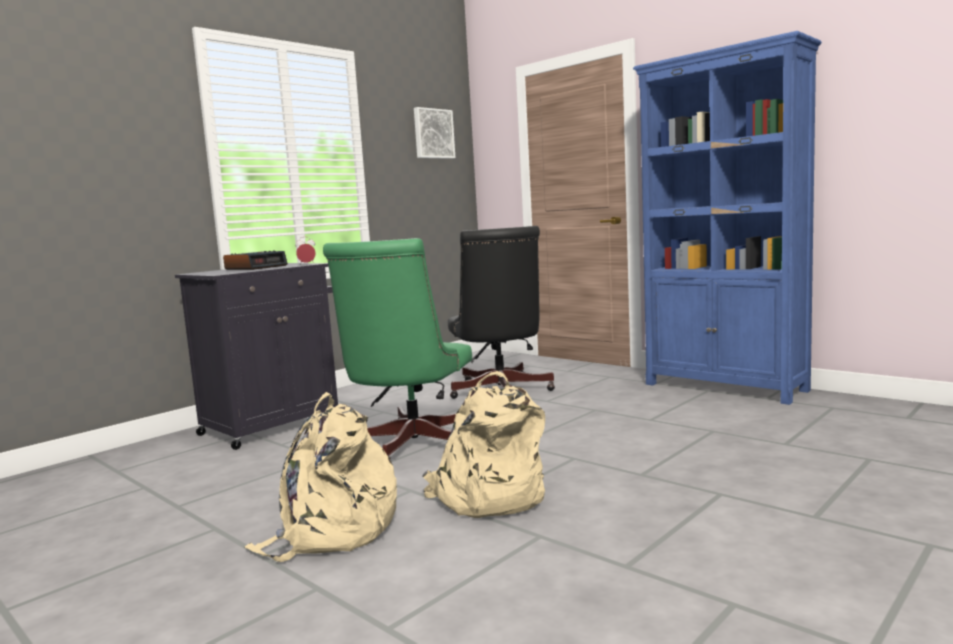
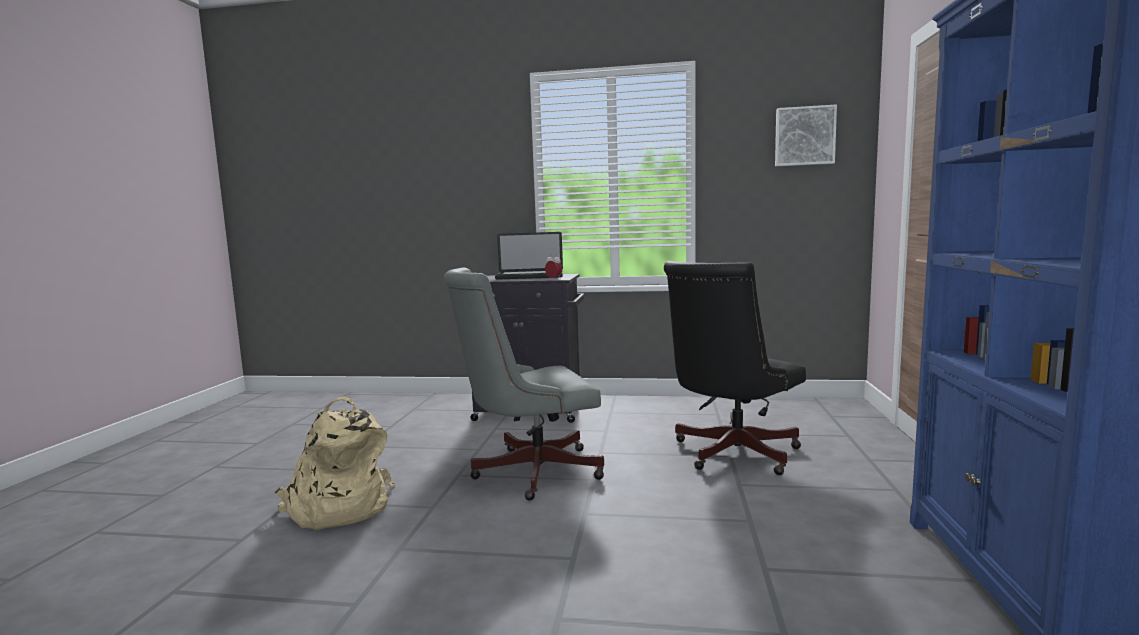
camera: 55 degrees right, 0 degrees up
alarm clock [223,250,288,270] -> laptop [495,232,563,280]
green office chair [323,238,472,459] -> grey office chair [444,267,604,501]
beige backpack [422,371,545,518] -> none

